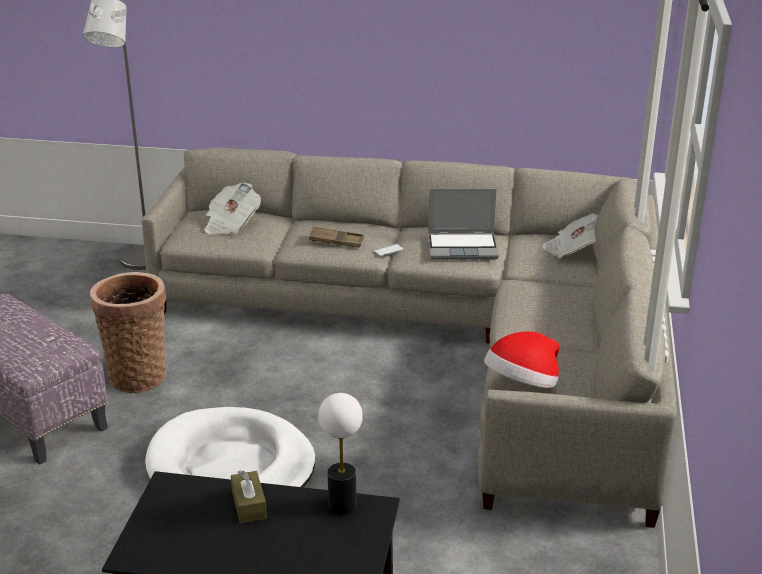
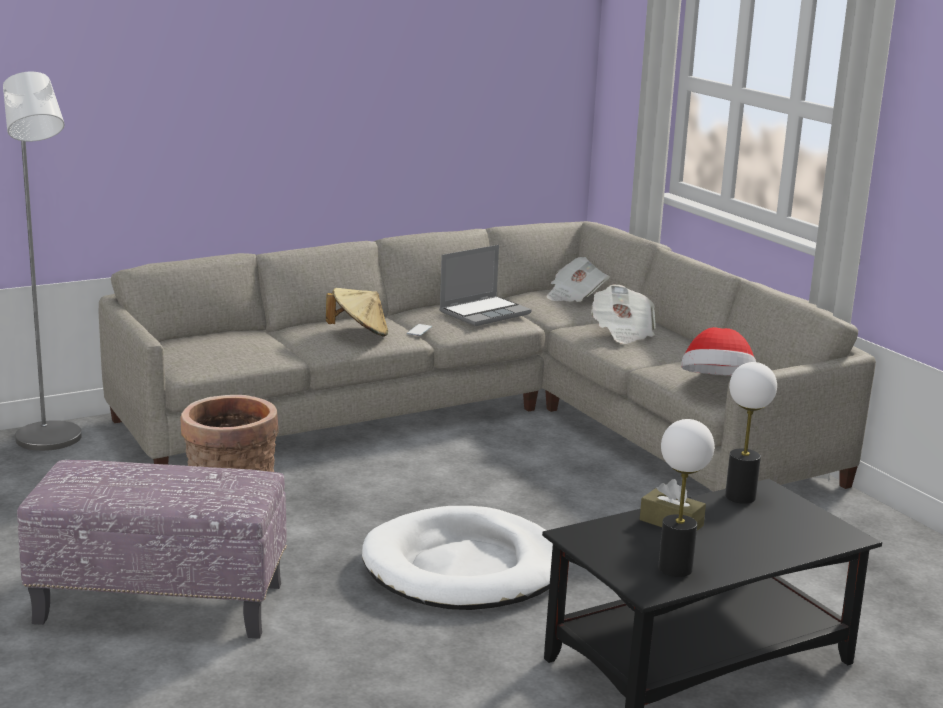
camera: 40 degrees left, 10 degrees down
newspaper [205,183,261,234] -> newspaper moved to [591,285,656,344]
brown tray [309,227,364,248] -> beige hat [326,288,388,336]
none -> table lamp [658,419,714,577]

